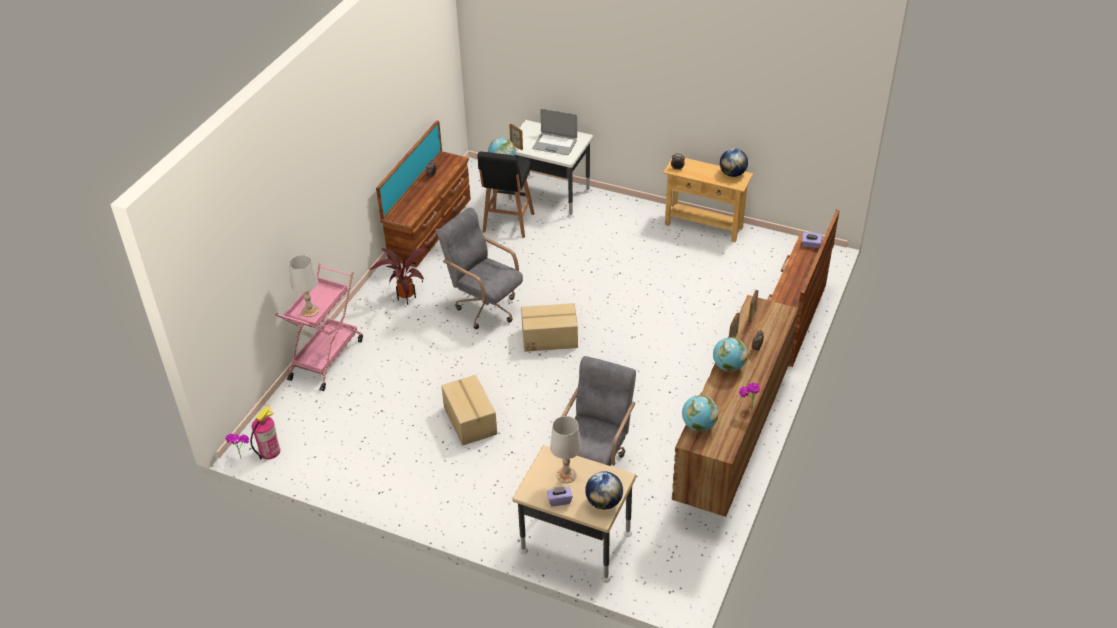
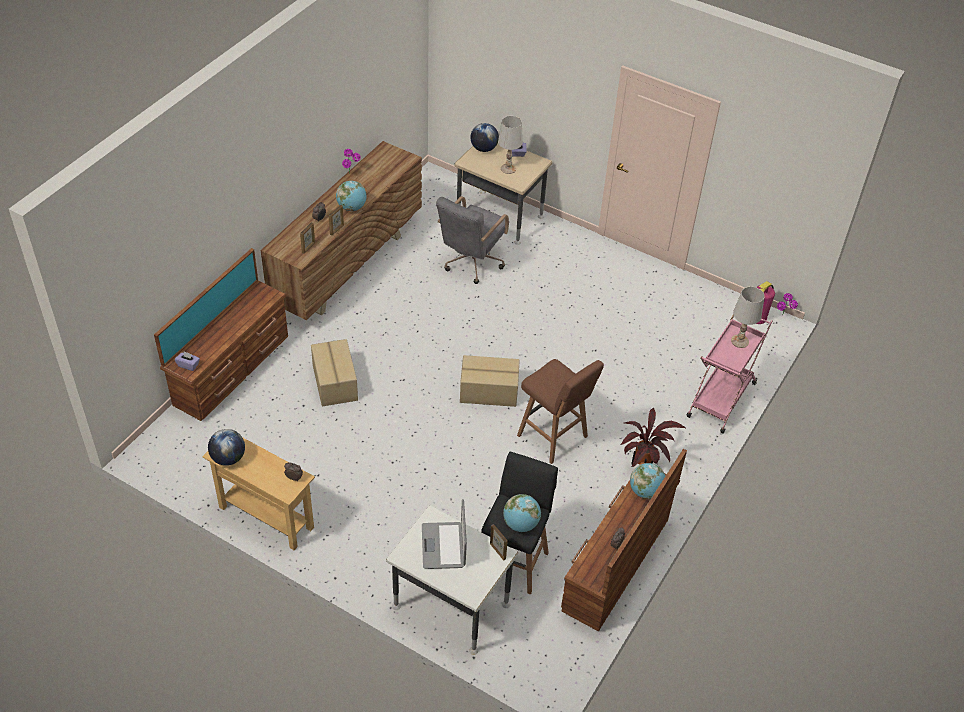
camera: 175 degrees left, 5 degrees up
grey office chair [437,208,523,329] -> brown stool [517,359,604,464]
cardboard box [441,375,497,445] -> cardboard box moved to [311,339,358,407]
laptop [532,109,577,155] -> laptop turned 120 degrees counterclockwise [422,499,467,569]
globe [682,395,718,431] -> globe moved to [630,463,665,499]

